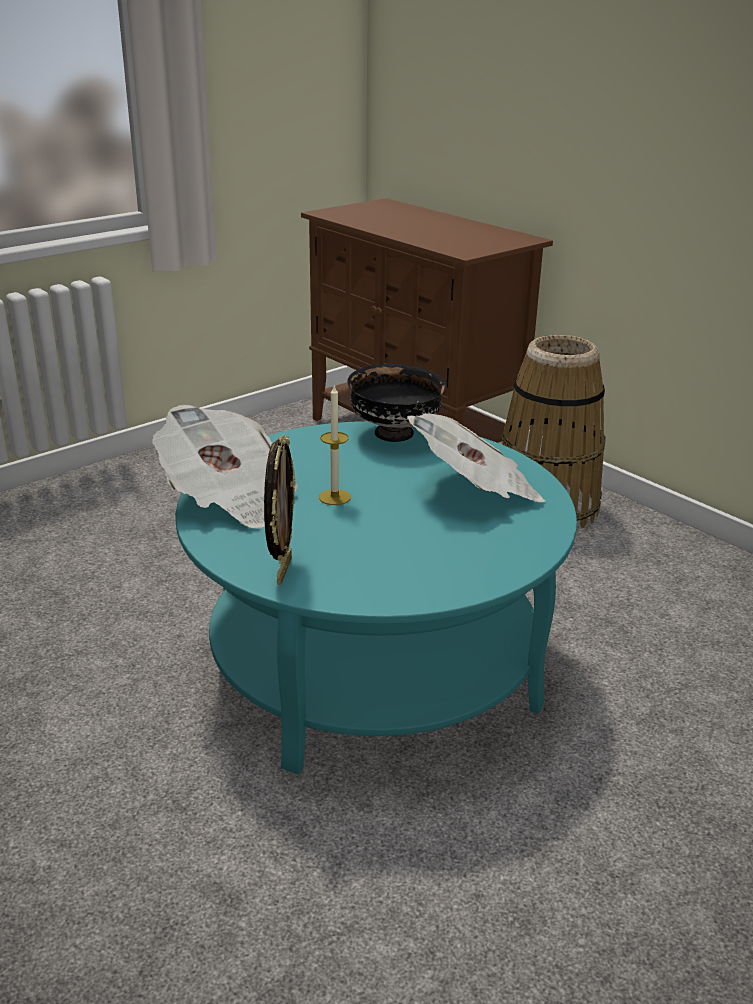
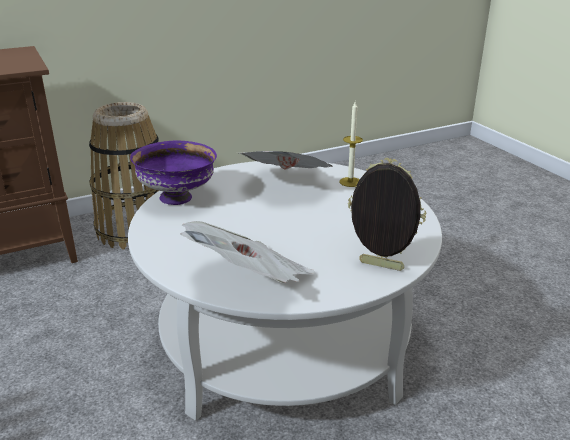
camera: 75 degrees left, 0 degrees up
turquoise coffee table [175,421,577,774] -> white coffee table [128,161,442,421]
candle [319,386,351,505] -> candle moved to [339,102,363,187]
black bowl [347,364,447,442] -> purple bowl [130,141,217,205]

